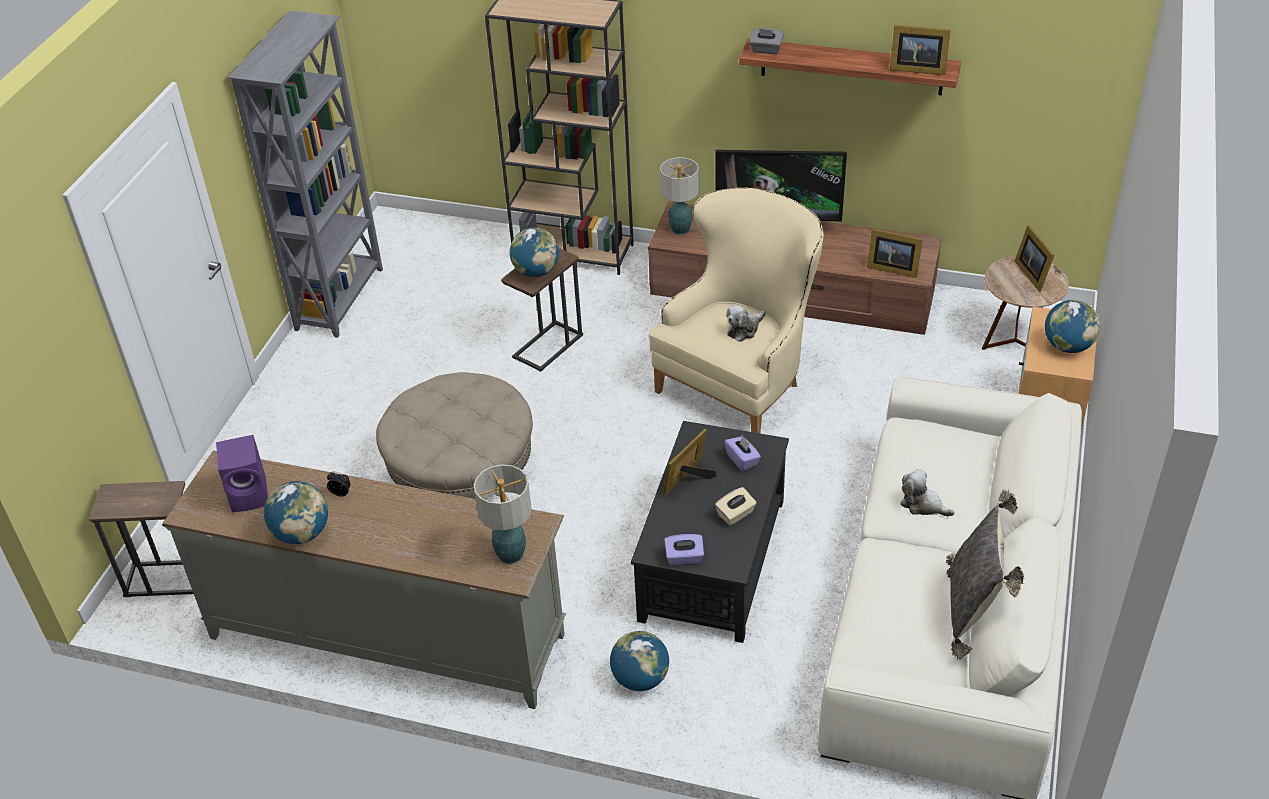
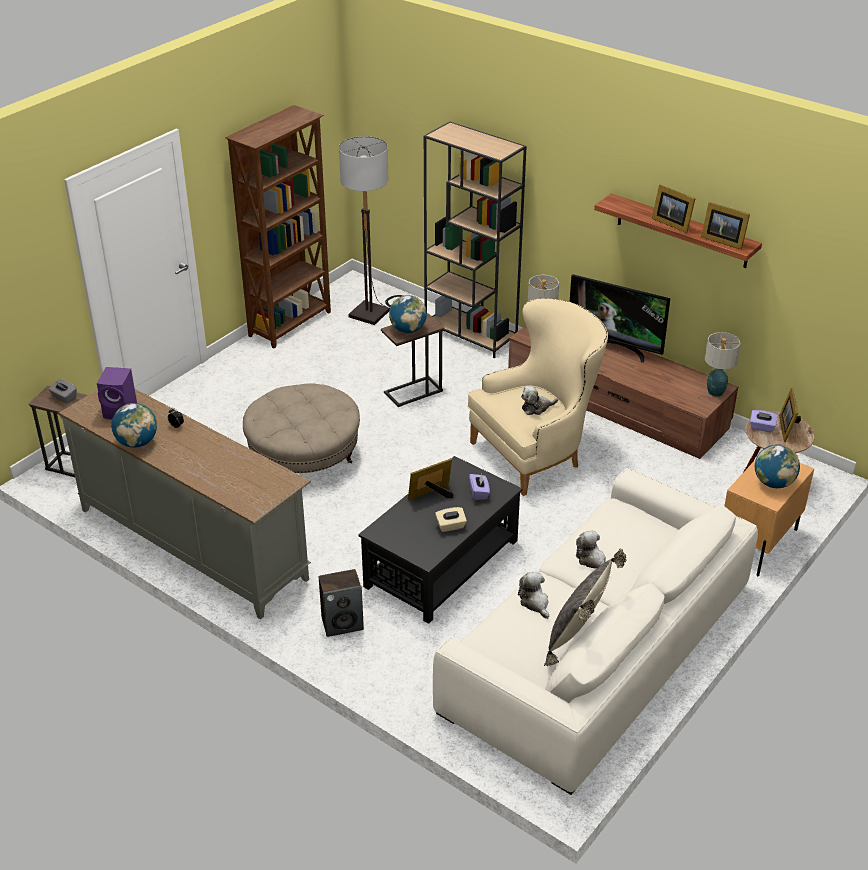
camera: 20 degrees right, 5 degrees down
grey bookcase [228,11,383,338] -> brown bookcase [225,105,331,348]
table lamp [473,465,532,564] -> table lamp moved to [705,332,741,397]
globe [610,631,669,691] -> speaker [319,569,364,637]
purple tissue box [664,534,704,565] -> purple tissue box moved to [750,410,778,432]
grey tissue box [749,28,784,54] -> grey tissue box moved to [48,379,77,404]
picture frame [867,228,923,278] -> picture frame moved to [652,184,696,233]
none -> floor lamp [339,136,403,325]
none -> plush toy [518,572,549,619]

